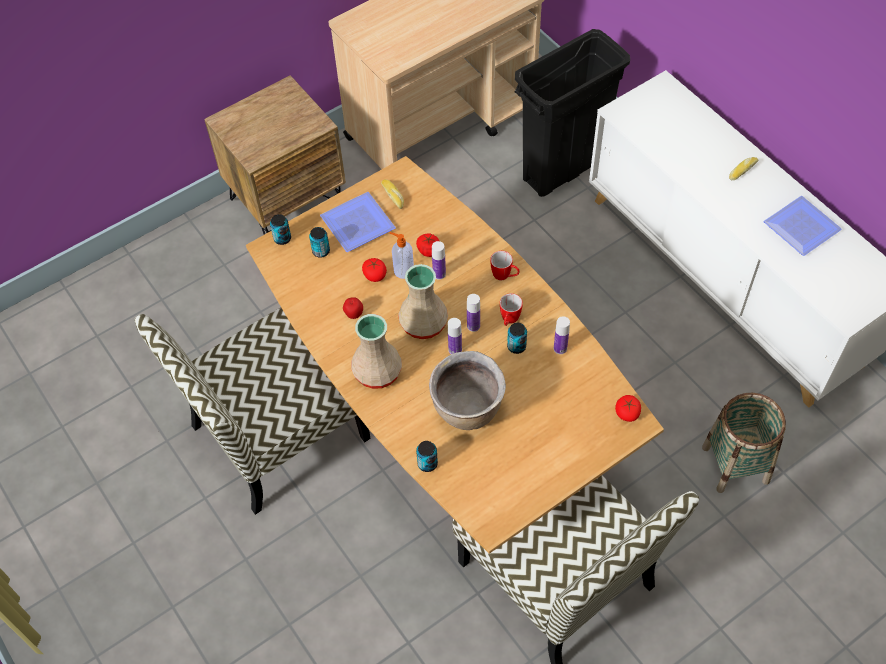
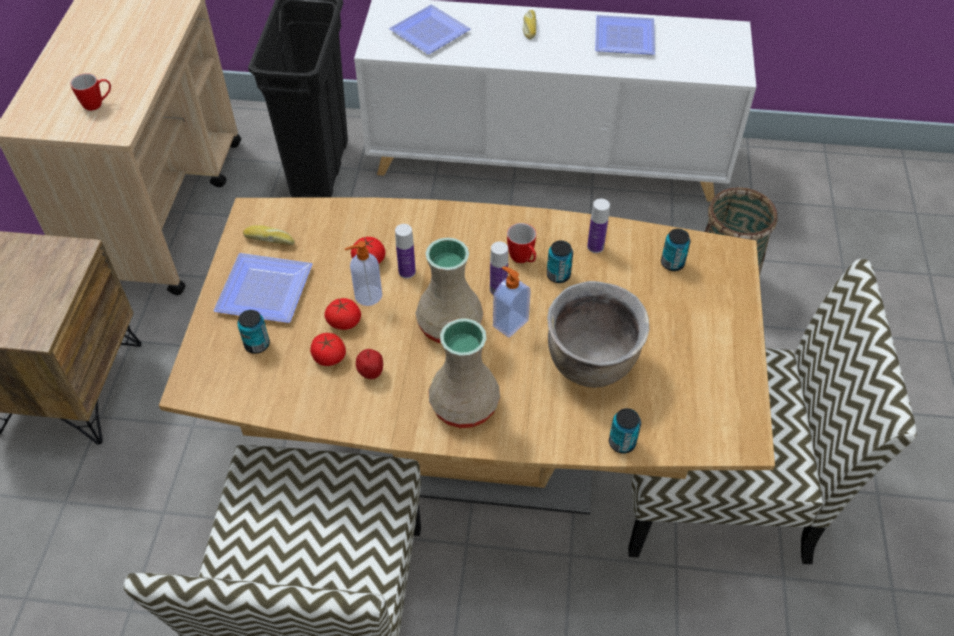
camera: 50 degrees left, 5 degrees down
can [270,214,291,245] -> can moved to [661,229,690,271]
bottle [448,318,462,354] -> soap dispenser [493,266,531,338]
mug [490,251,520,280] -> mug moved to [70,73,111,111]
tomato [615,395,641,422] -> tomato moved to [310,333,346,366]
none -> plate [389,5,471,54]

